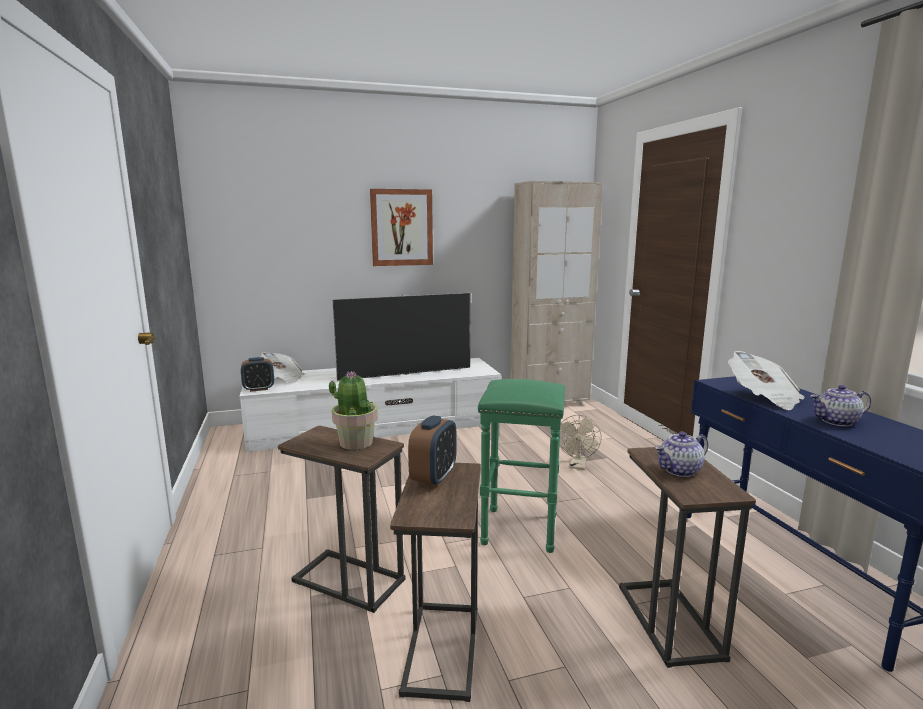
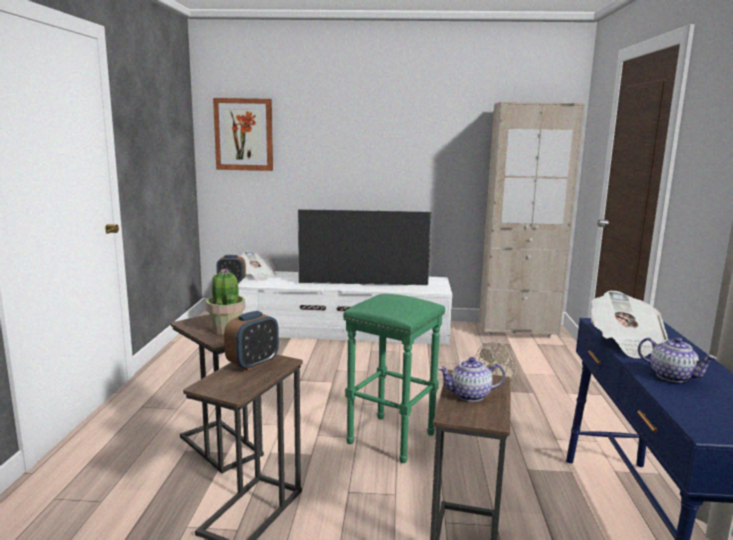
camera: 20 degrees right, 0 degrees up
picture [370,189,433,266] -> picture moved to [213,98,273,171]
teapot [810,385,871,426] -> teapot turned 150 degrees counterclockwise [638,337,717,383]

